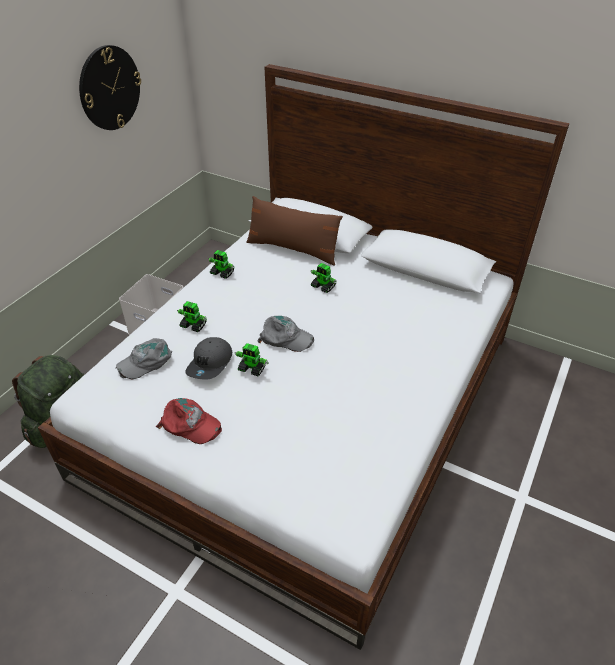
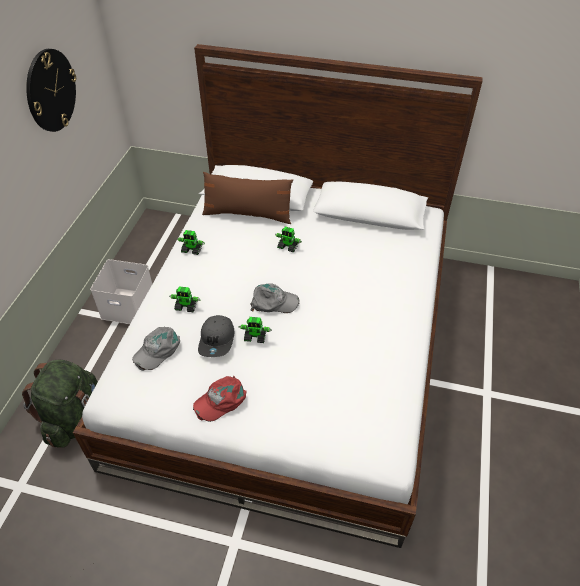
camera: 15 degrees left, 5 degrees up
red cap [156,398,222,444] -> red cap turned 135 degrees clockwise [193,376,247,422]

